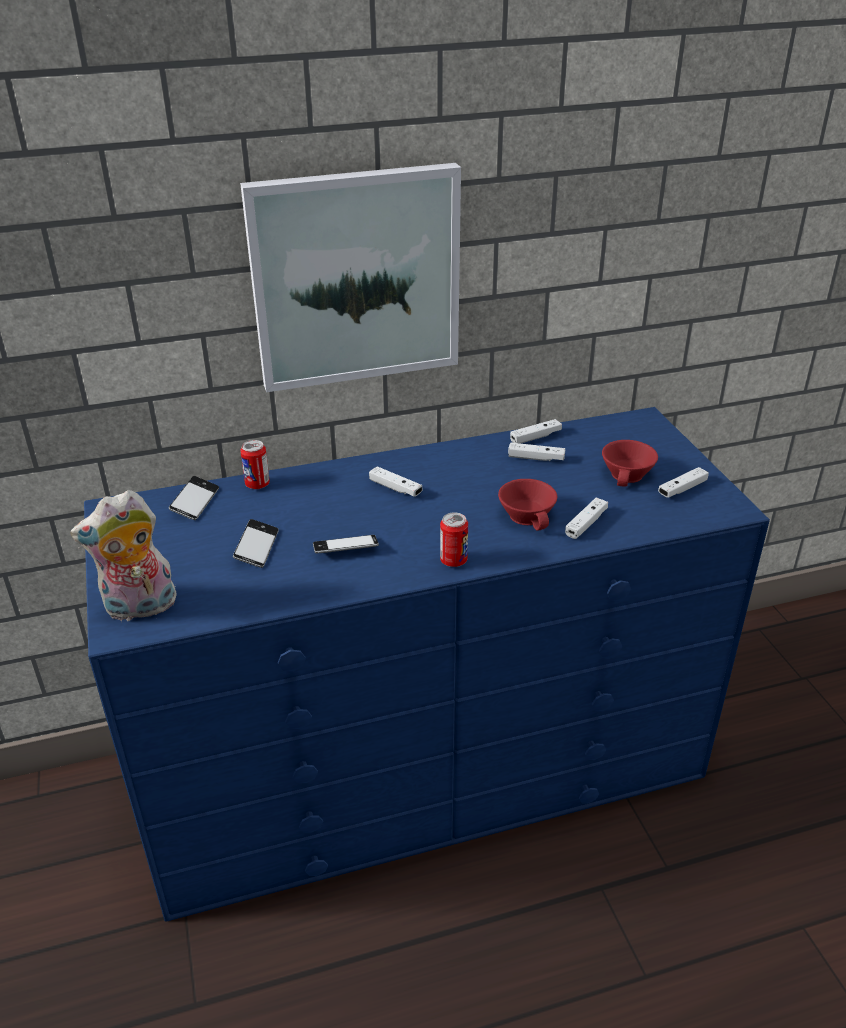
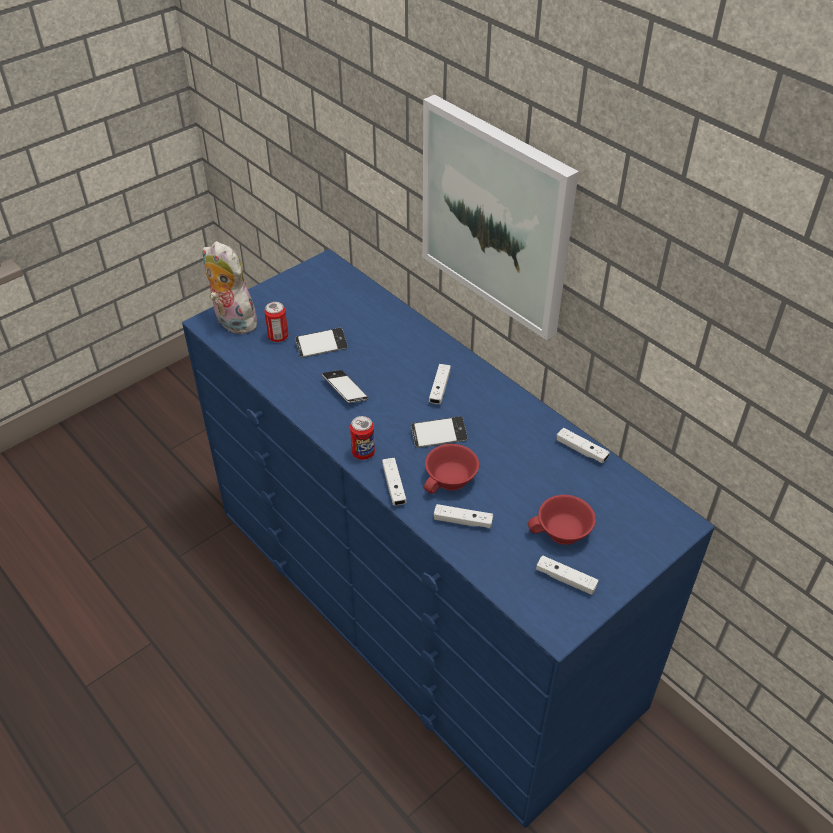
camera: 65 degrees right, 10 degrees up
phone [169,476,219,520] -> phone moved to [411,416,468,448]
can [240,440,270,489] -> can moved to [264,302,288,342]
white game controller [508,443,565,461] -> white game controller moved to [382,458,407,505]

